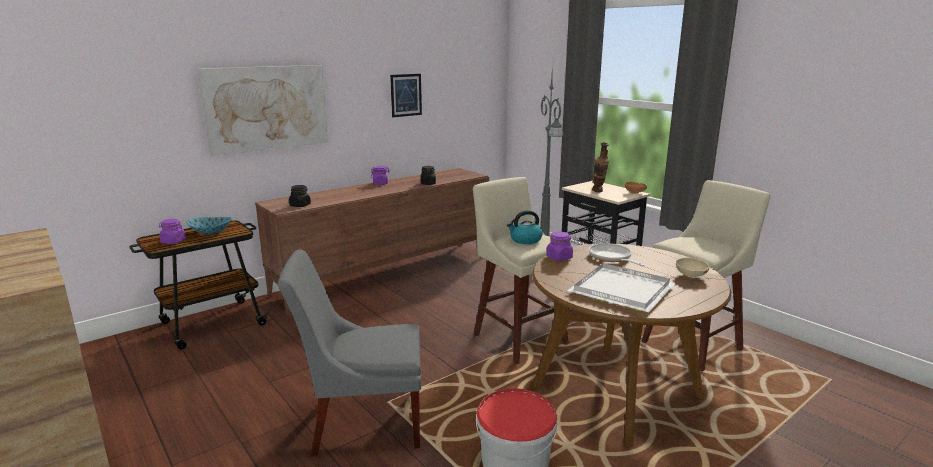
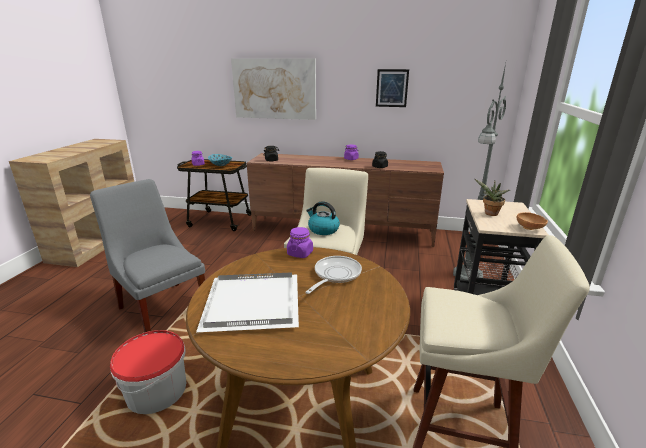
camera: 50 degrees right, 5 degrees up
vase [592,142,610,192] -> potted plant [475,179,510,216]
beige bowl [676,258,709,278] -> none

